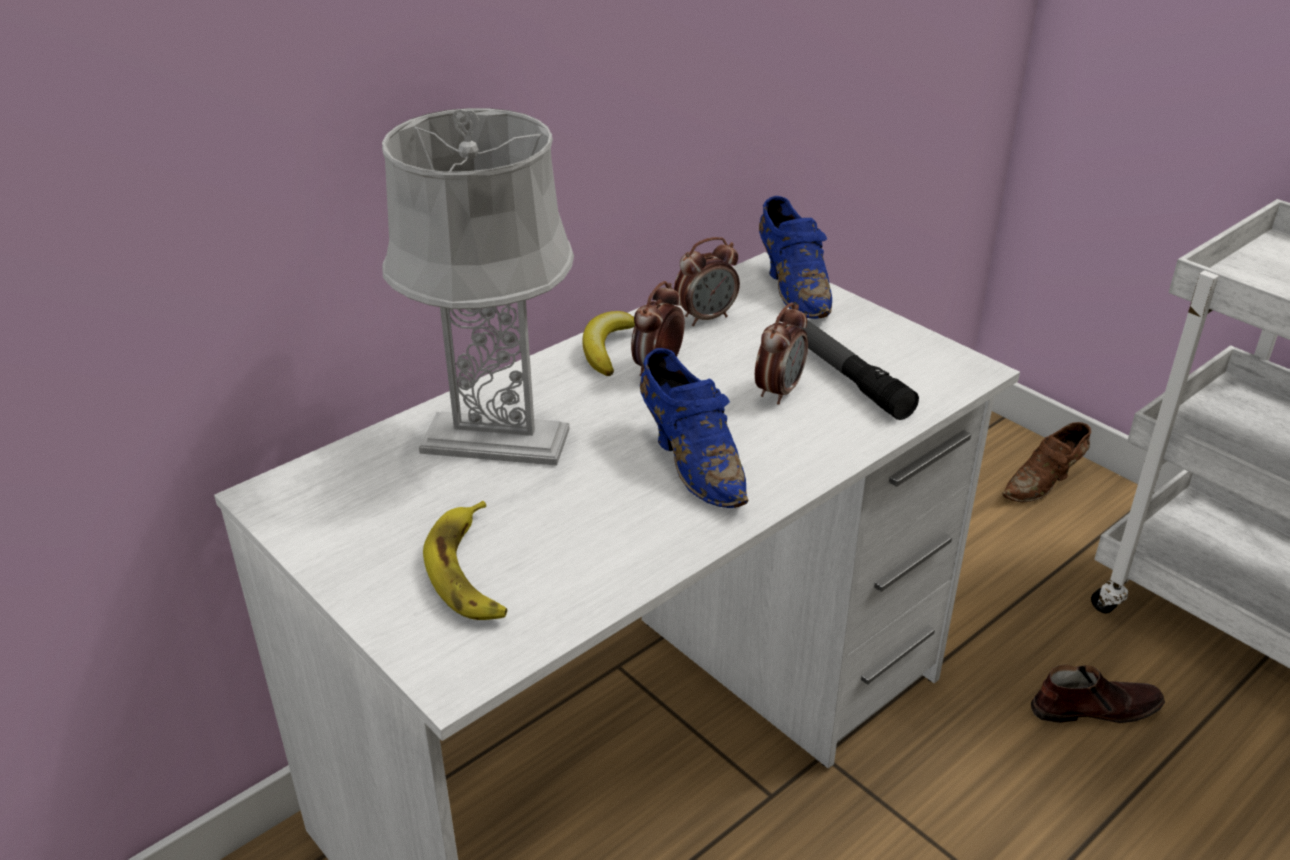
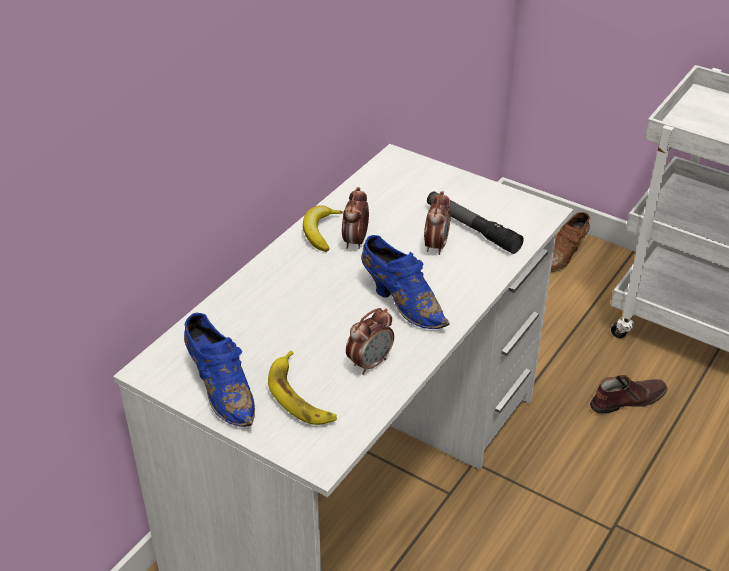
camera: 15 degrees left, 5 degrees up
grey table lamp [382,108,574,466] -> none
alarm clock [674,237,740,326] -> alarm clock moved to [346,308,394,375]
blue shoe [759,196,832,319] -> blue shoe moved to [184,313,255,427]

